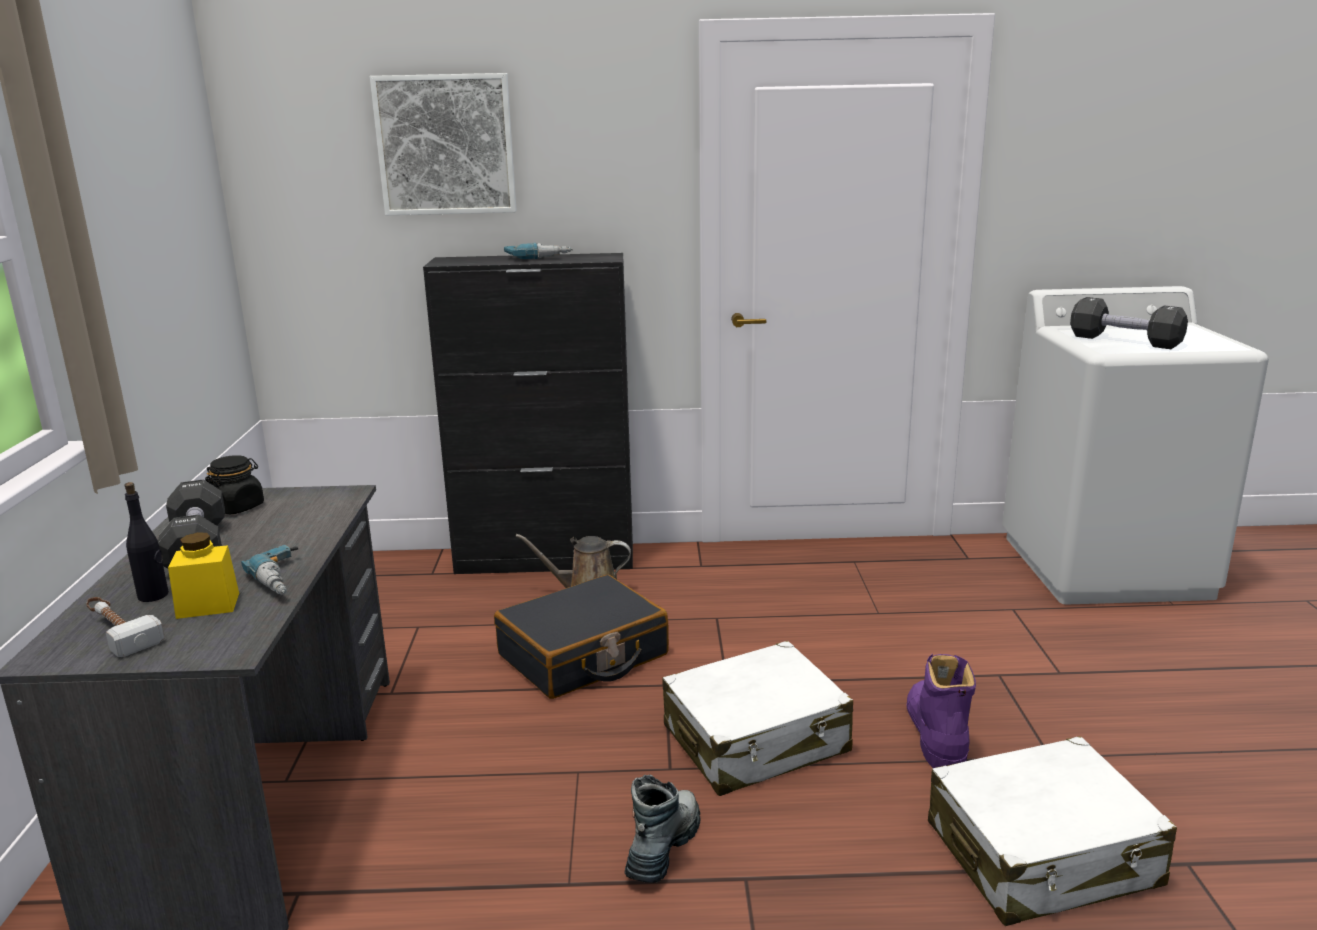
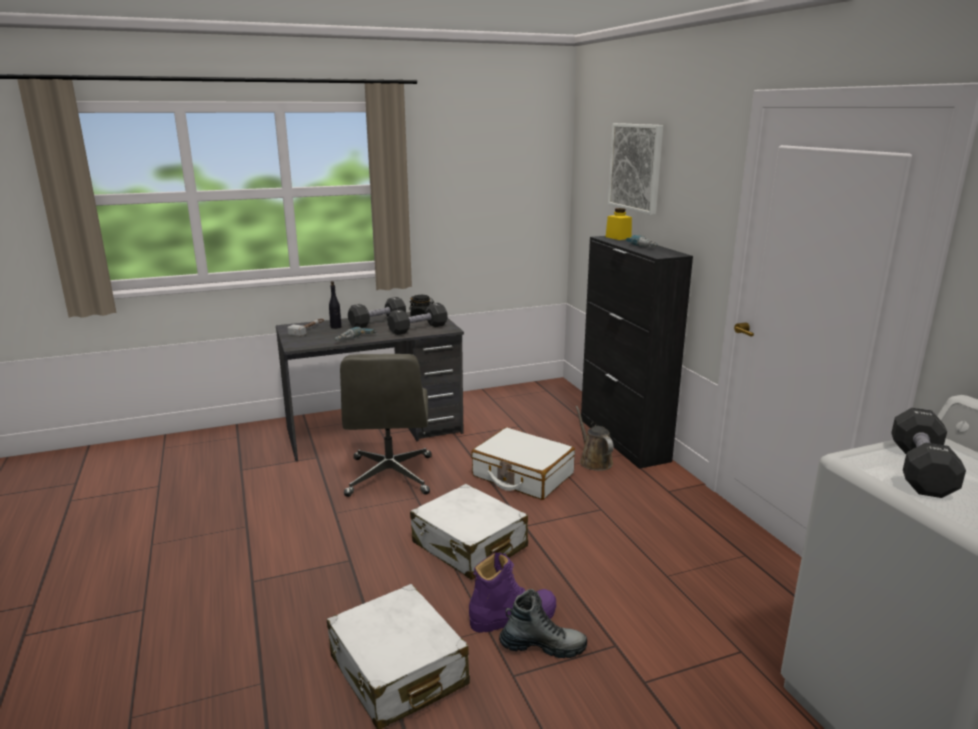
camera: 70 degrees right, 0 degrees up
yellow jar [168,532,239,619] -> yellow jar moved to [606,208,632,240]
black suitcase [494,575,669,699] -> white suitcase [471,427,575,500]
boot [624,775,700,883] -> boot moved to [499,589,587,658]
none -> grey office chair [340,354,432,497]
none -> black dumbbell [388,303,447,335]

